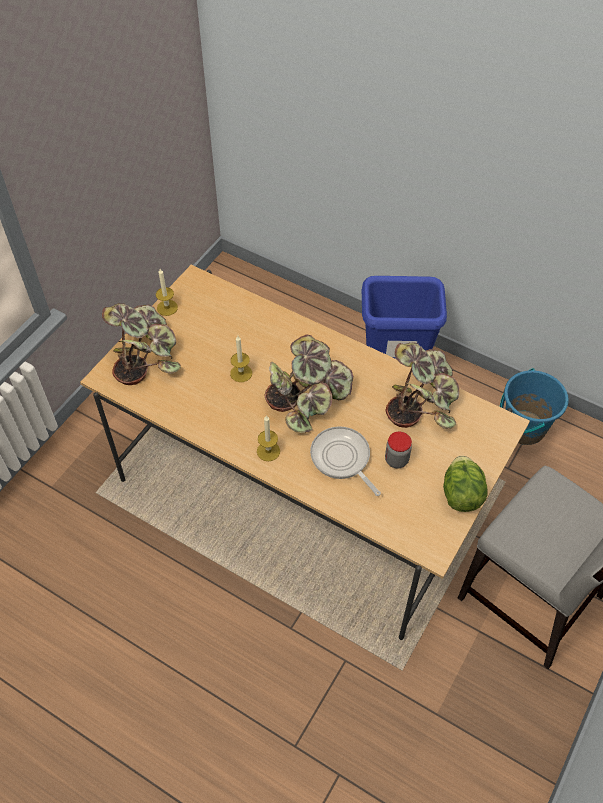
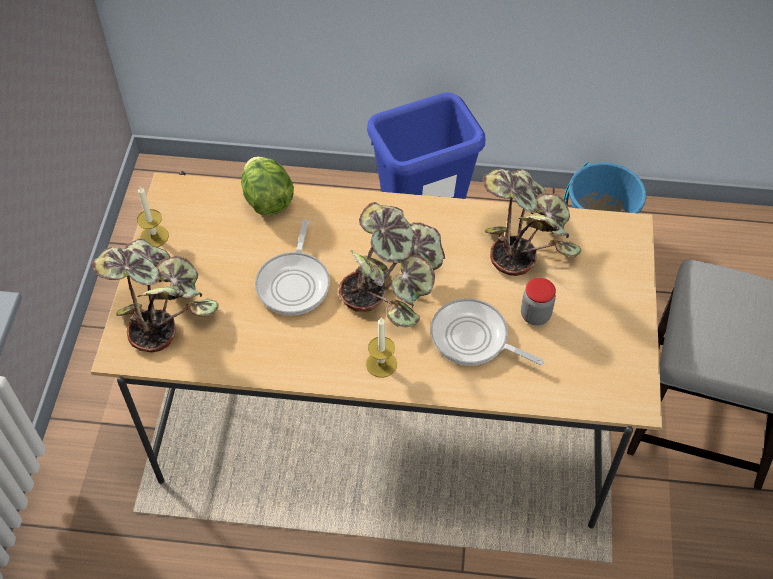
camera: 25 degrees left, 0 degrees up
candle [230,336,252,382] -> frying pan [255,220,330,316]
lettuce [443,456,488,512] -> lettuce moved to [241,157,294,216]

